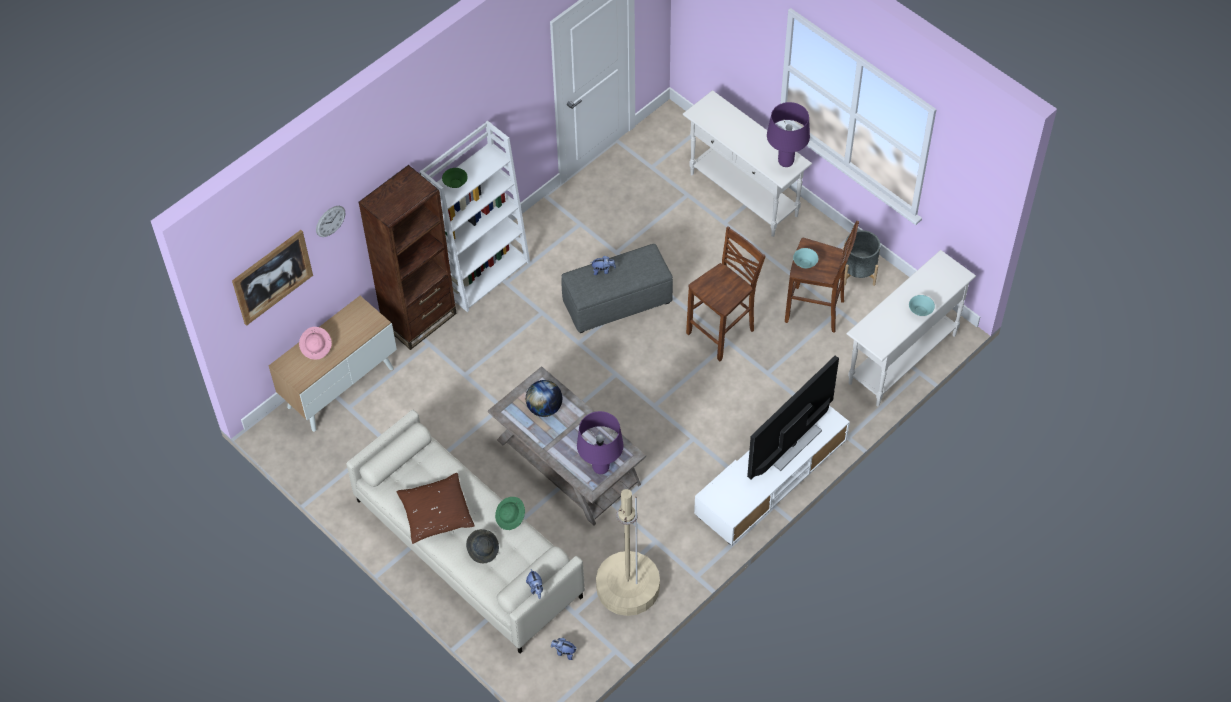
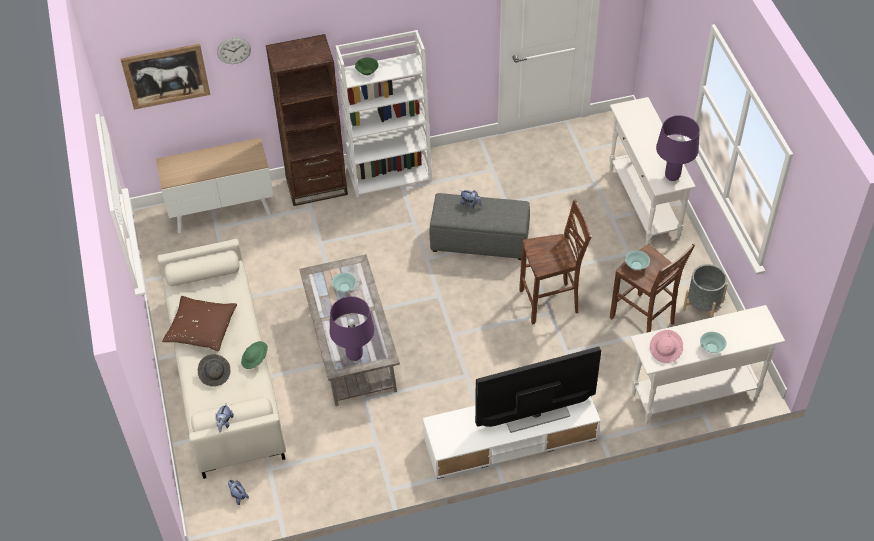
camera: 30 degrees right, 5 degrees down
pink hat [299,327,332,360] -> pink hat moved to [650,330,683,363]
globe [526,380,562,417] -> turquoise bowl [332,273,356,292]
beige floor lamp [596,489,660,616] -> none

